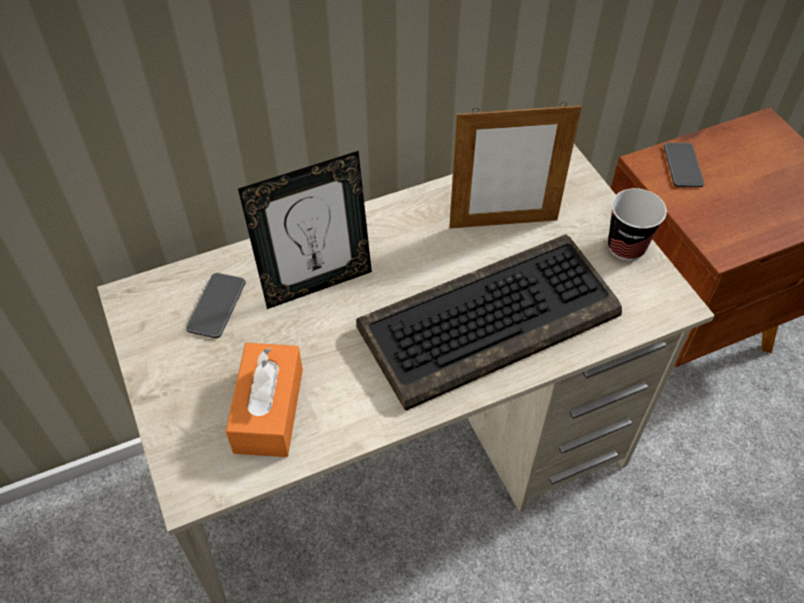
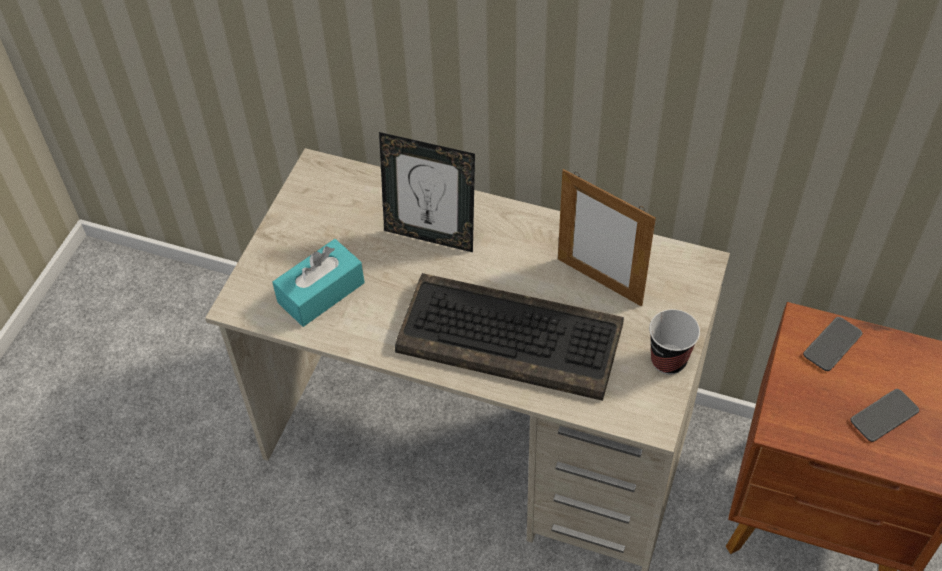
camera: 45 degrees right, 0 degrees up
phone [186,273,246,338] -> phone moved to [851,389,919,442]
orange tissue box [225,343,303,457] -> turquoise tissue box [272,239,365,327]

